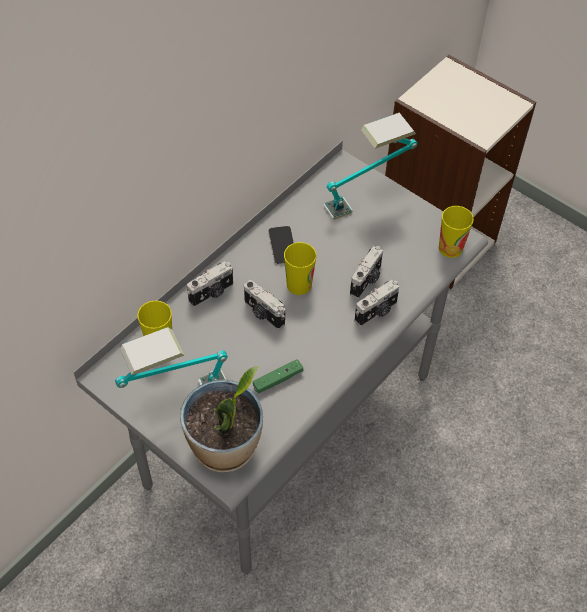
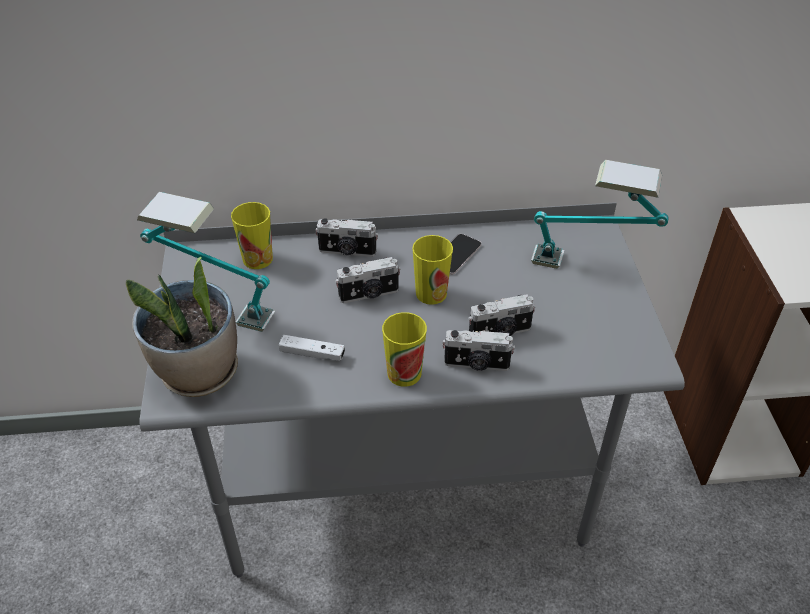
camera: 45 degrees right, 10 degrees down
camera [244,280,285,329] -> camera turned 105 degrees counterclockwise [335,257,401,303]
green game controller [253,359,303,394] -> white game controller [279,335,345,361]
cup [439,206,474,258] -> cup moved to [382,312,427,387]

